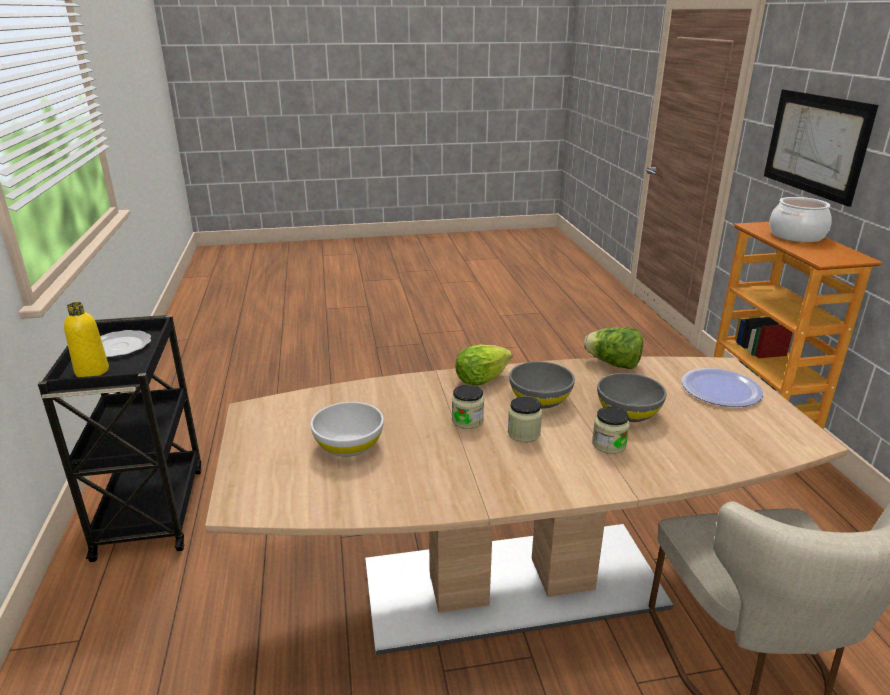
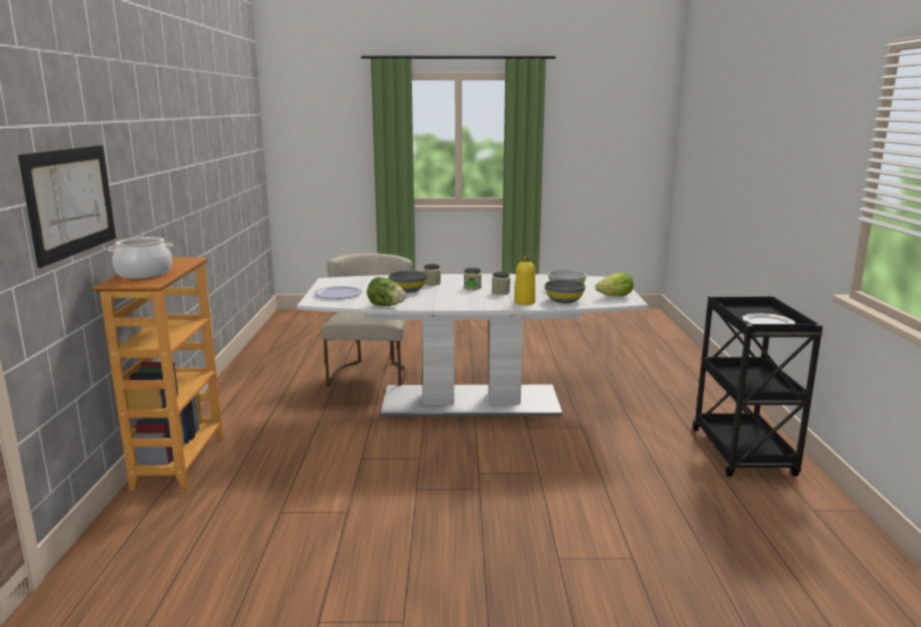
camera: 170 degrees left, 10 degrees down
yellow bottle [64,302,109,377] -> yellow bottle moved to [514,254,535,305]
brown dining table [205,357,848,655] -> white dining table [297,274,648,416]
lettuce [455,345,512,386] -> lettuce moved to [595,272,634,296]
grey bowl [509,361,575,409] -> grey bowl moved to [545,280,585,303]

